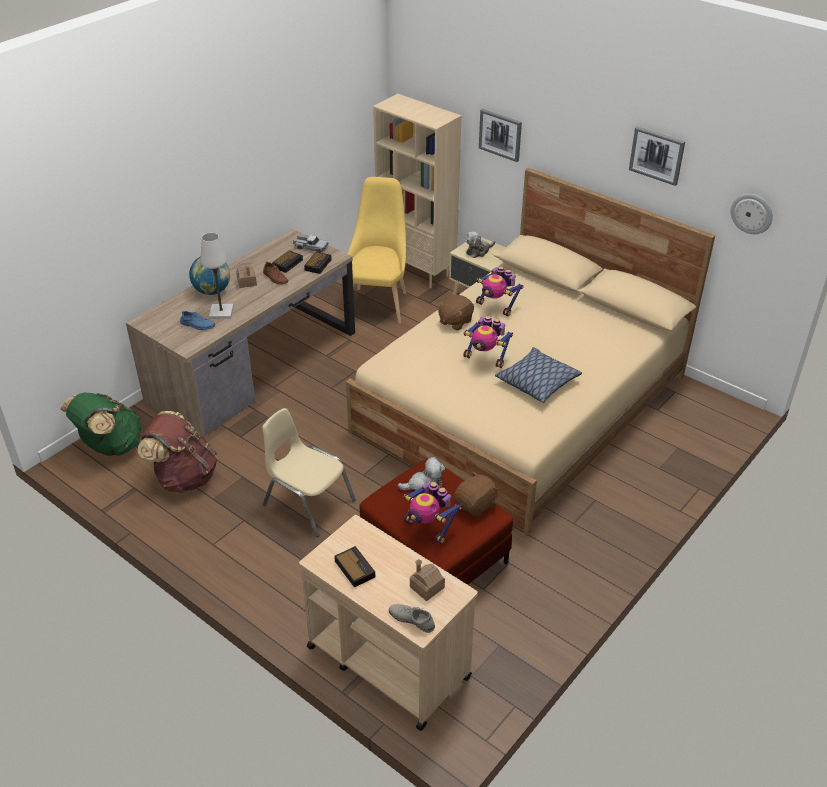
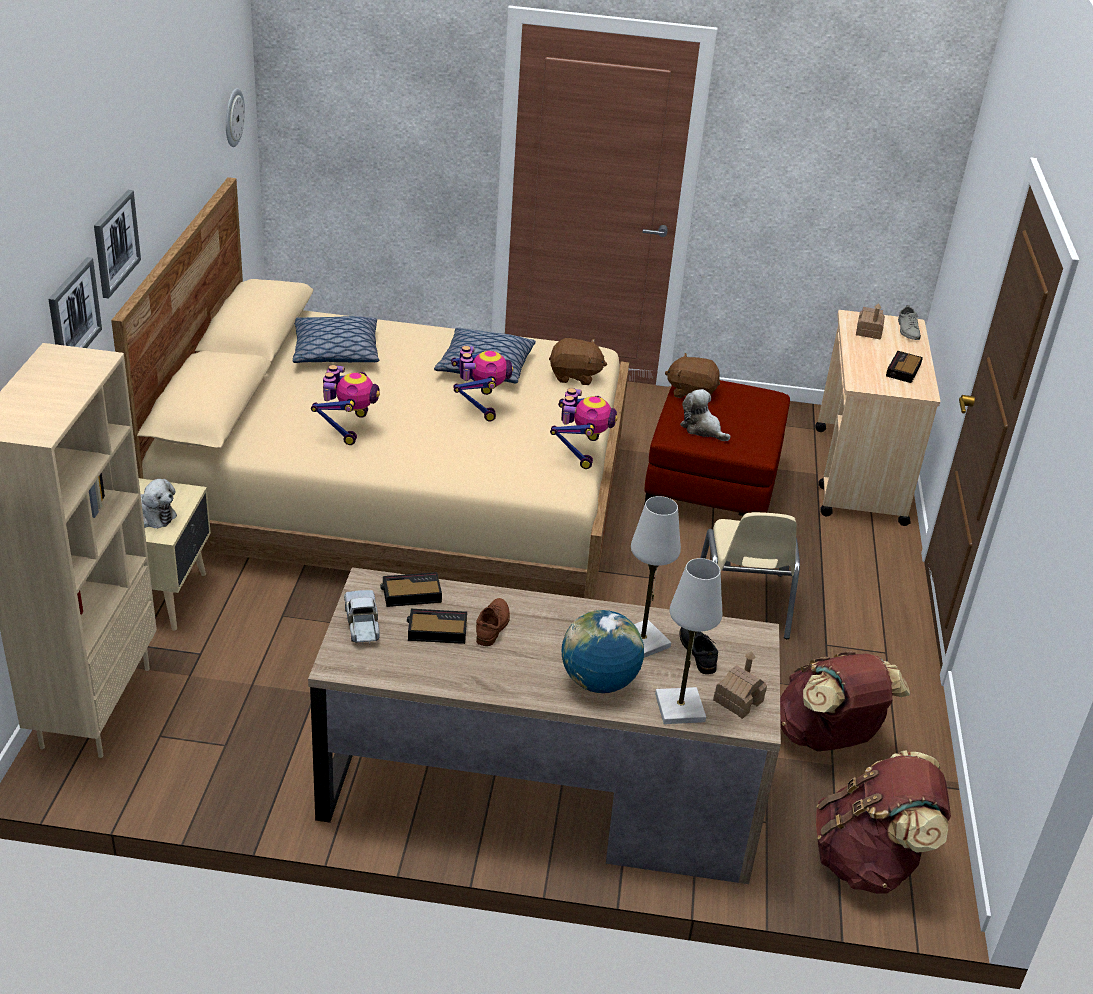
camera: 125 degrees left, 5 degrees down
green backpack [61,393,141,456] -> brown backpack [816,750,951,894]
blue shoe [180,311,215,330] -> black shoe [679,627,718,674]
toy house [236,264,257,288] -> toy house moved to [713,651,767,719]
yellow chair [348,177,406,324] -> none
toy robot [404,481,462,544] -> toy robot moved to [550,388,618,469]
brown plush toy [438,295,474,330] -> brown plush toy moved to [549,338,607,385]
picture [629,126,685,186] -> picture moved to [94,190,141,298]
none -> pillow [293,316,379,363]
none -> white table lamp [655,558,722,724]

